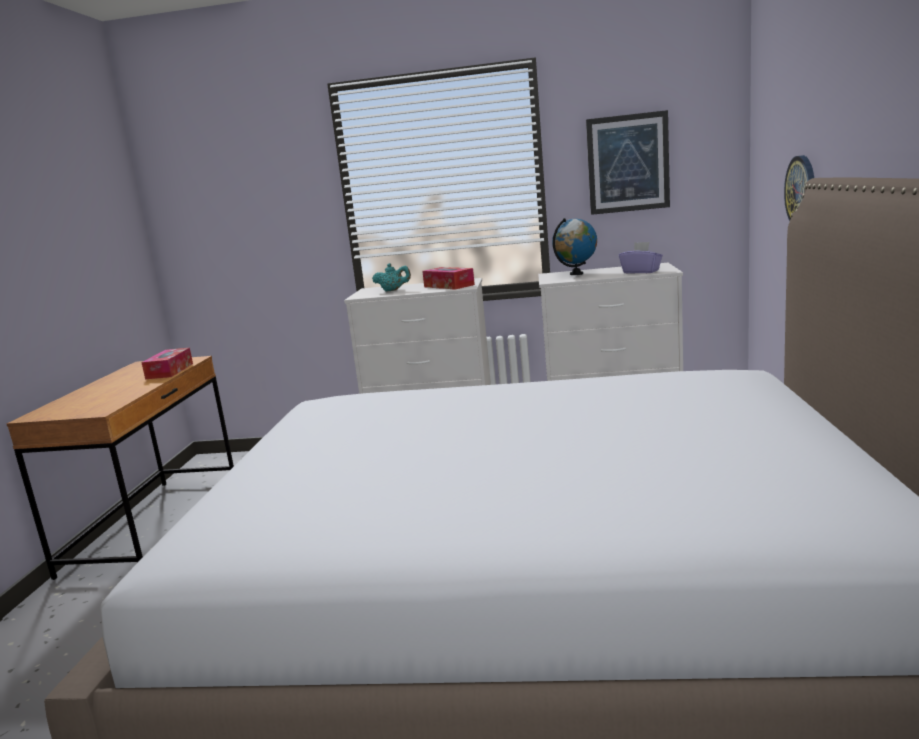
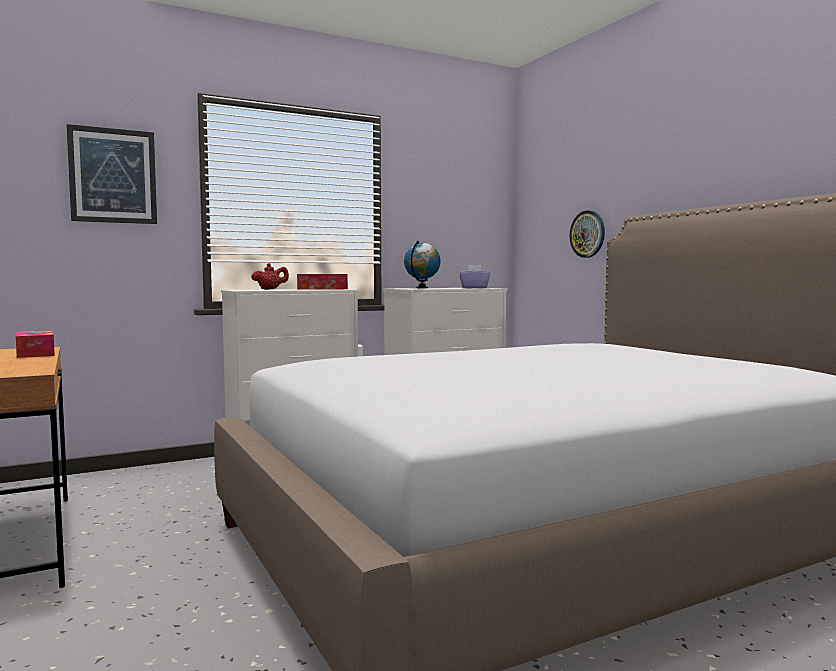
camera: 35 degrees left, 10 degrees down
turquoise teapot [372,263,411,292] -> red teapot [251,263,289,290]
picture [586,110,670,215] -> picture moved to [67,124,157,224]

